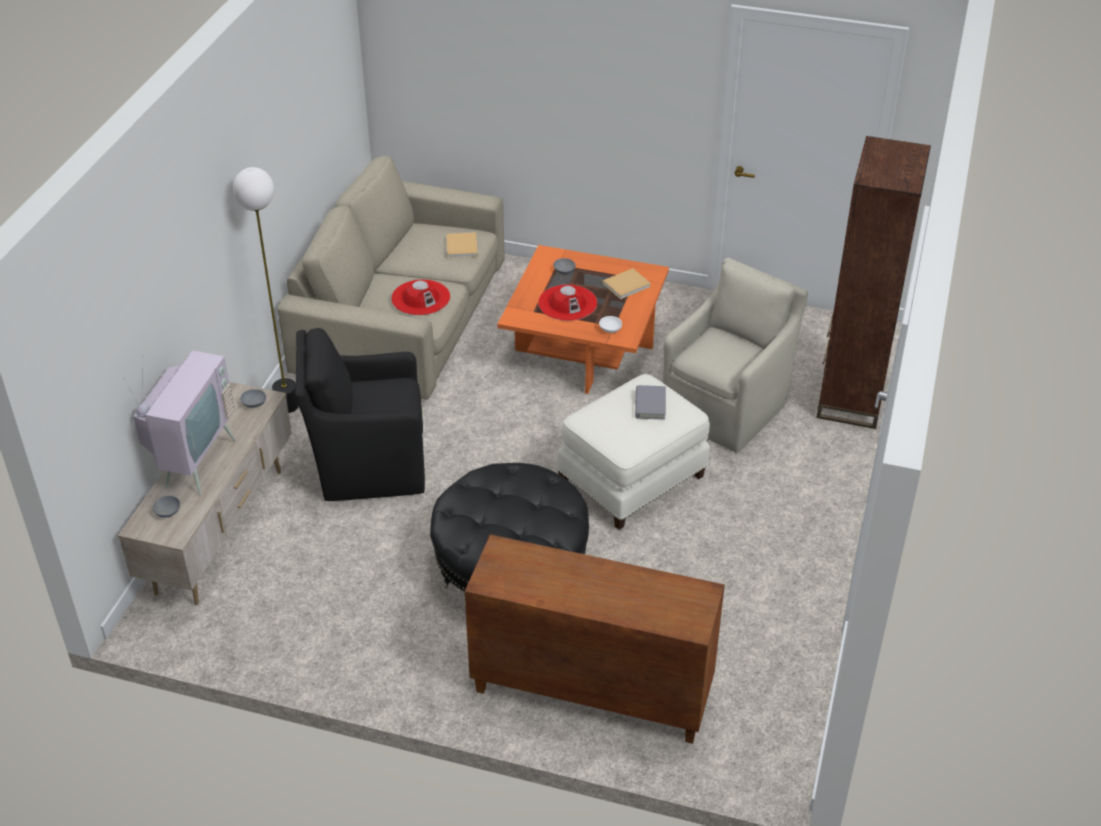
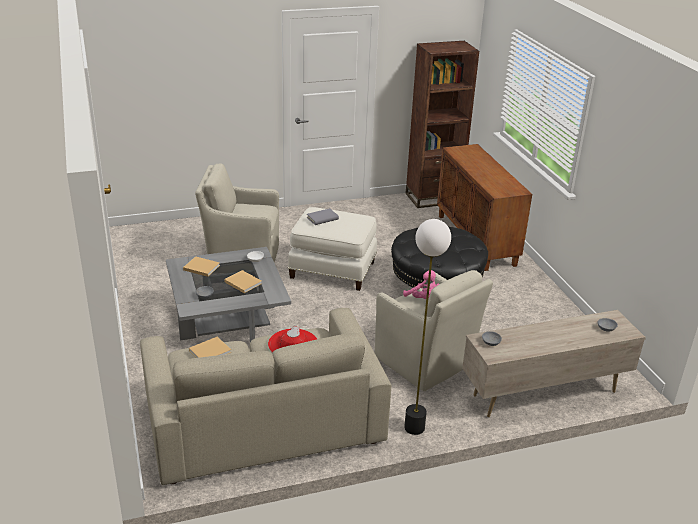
camera: 125 degrees left, 10 degrees down
television [123,351,236,495] -> none
black armchair [295,328,425,501] -> beige armchair [375,270,493,391]
orange coffee table [497,245,669,394] -> grey coffee table [166,247,291,343]
red hat [538,285,597,321] -> beige book [224,270,262,293]
brown bookcase [816,136,931,429] -> brown bookcase moved to [405,41,479,208]
none -> pink plush toy [403,270,439,299]

